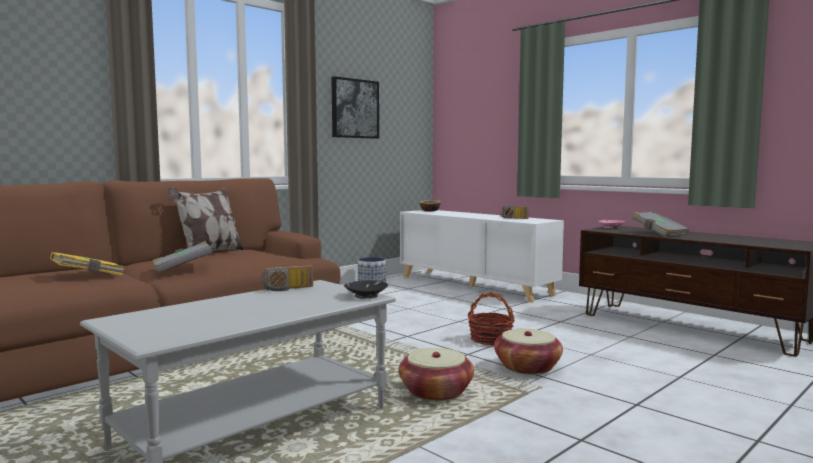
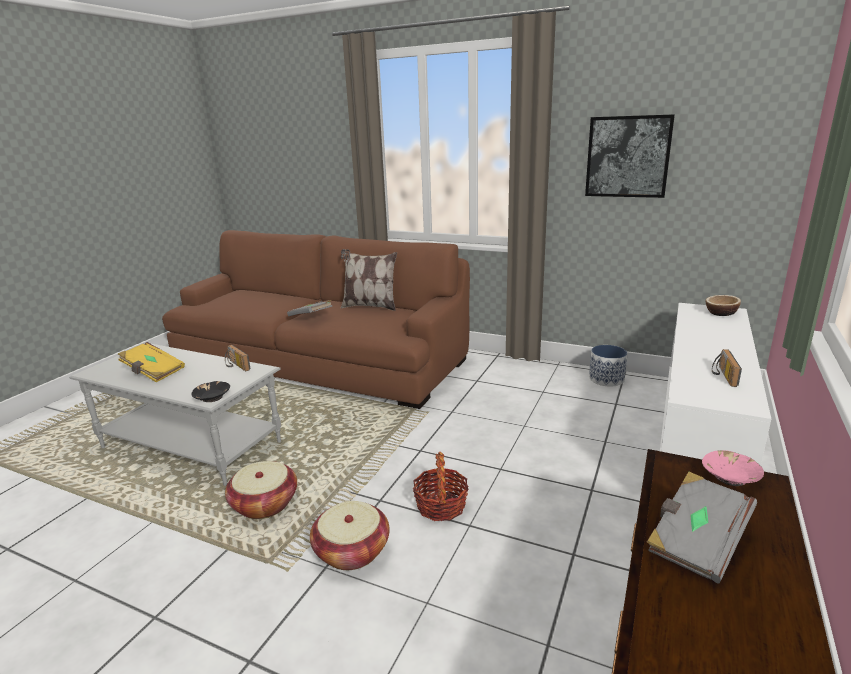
camera: 70 degrees right, 15 degrees up
yellow book [50,252,126,276] -> yellow book moved to [118,342,185,382]

